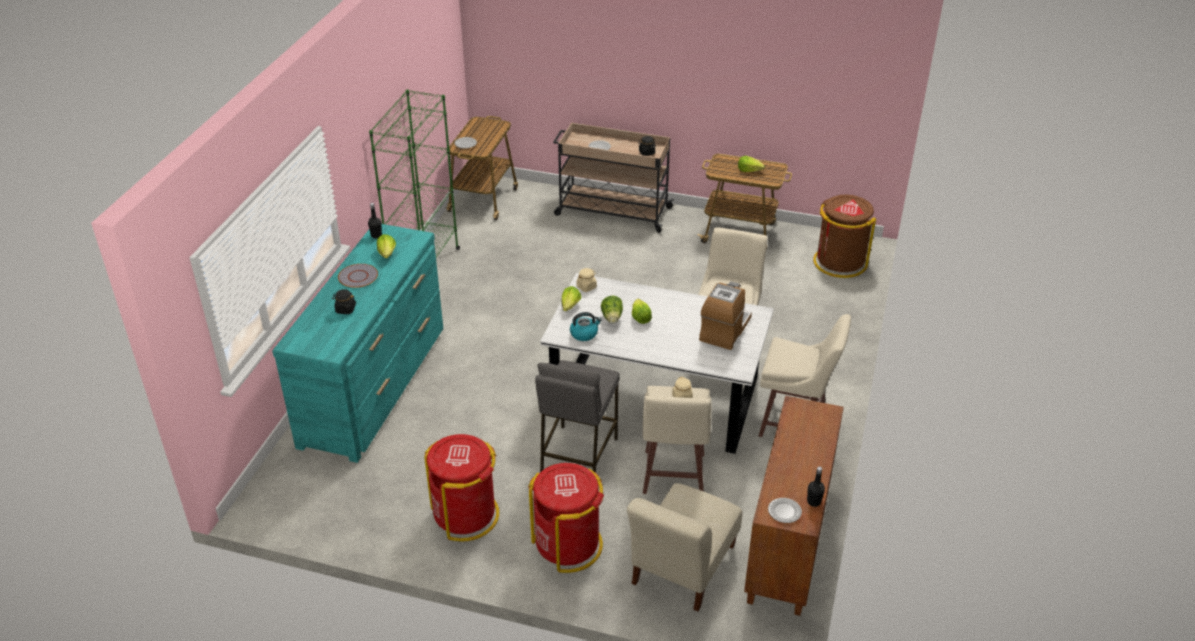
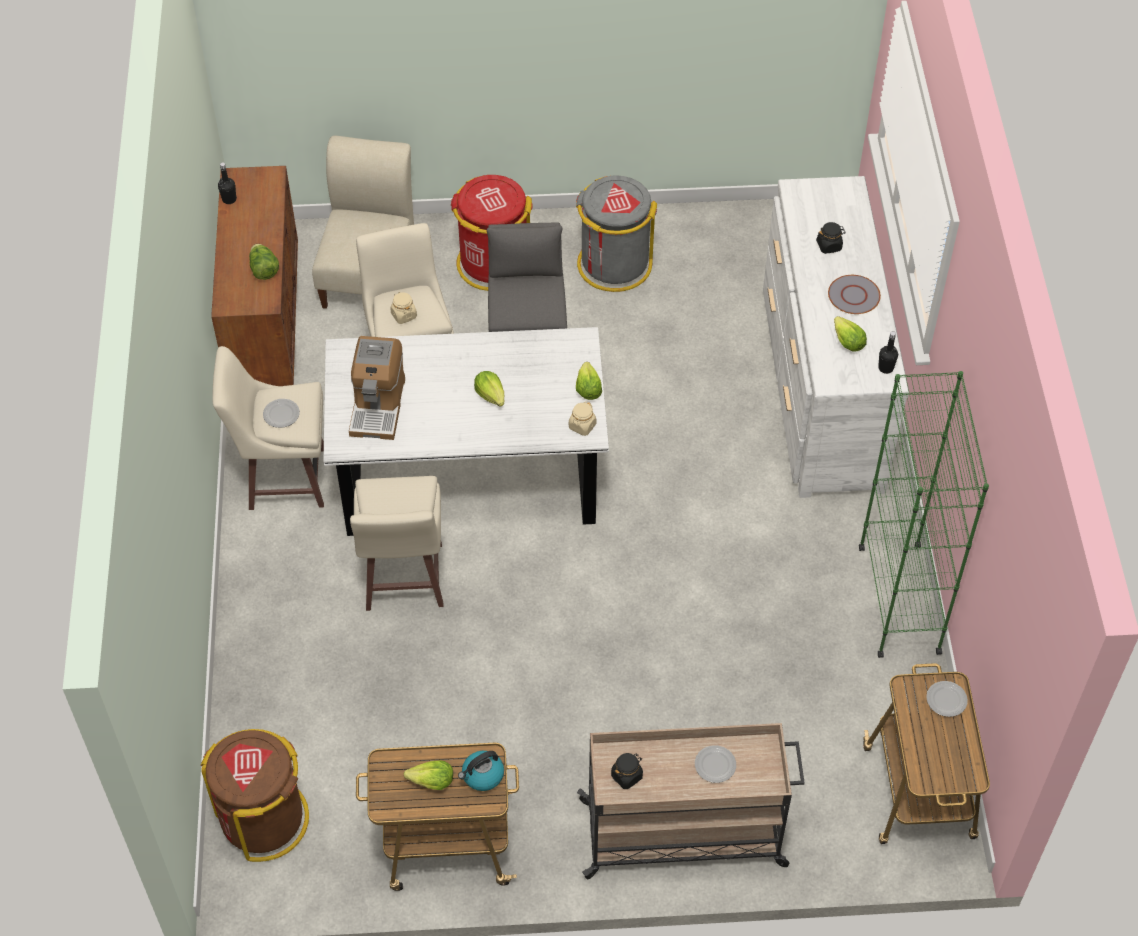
camera: 160 degrees right, 15 degrees up
turquoise dresser [272,224,443,463] -> white dresser [763,176,909,498]
red trash can [425,434,499,542] -> grey trash can [576,175,657,292]
kettle [570,312,602,341] -> kettle moved to [458,751,504,791]
lettuce [601,296,623,323] -> lettuce moved to [249,244,279,280]
plate [768,498,802,523] -> plate moved to [263,399,300,428]

